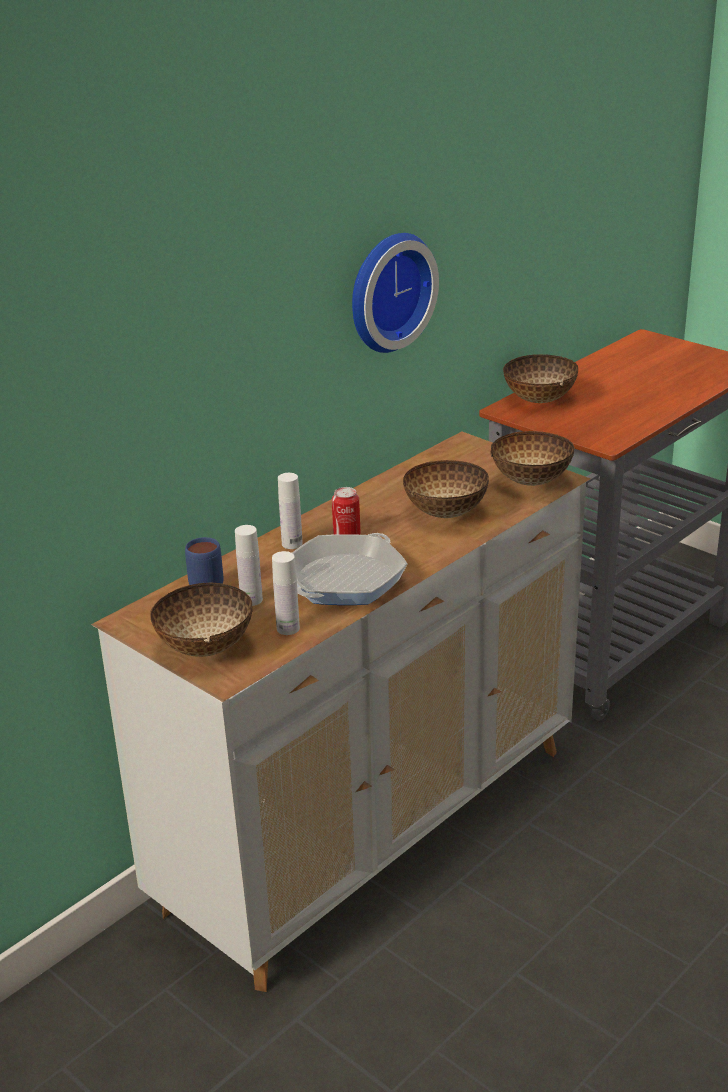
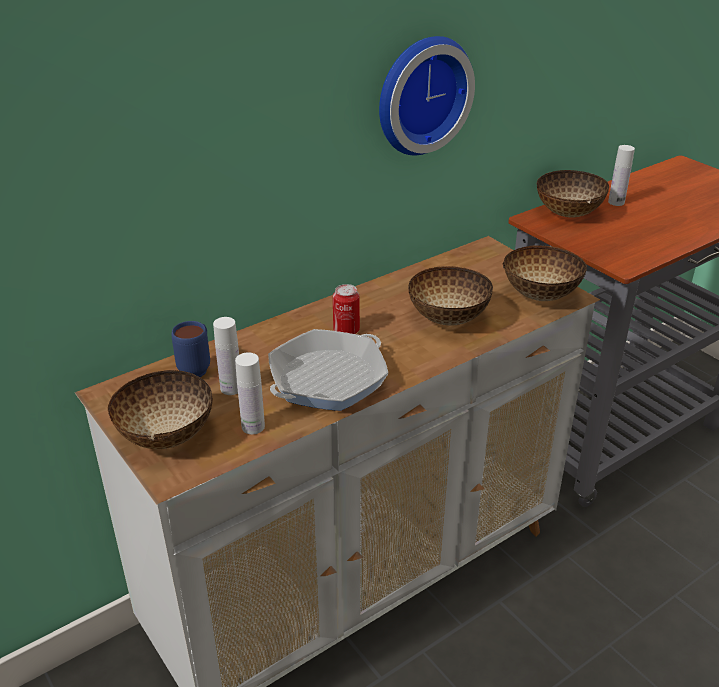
camera: 10 degrees right, 5 degrees up
white bottle [278,473,303,549] -> white bottle moved to [608,145,635,206]

